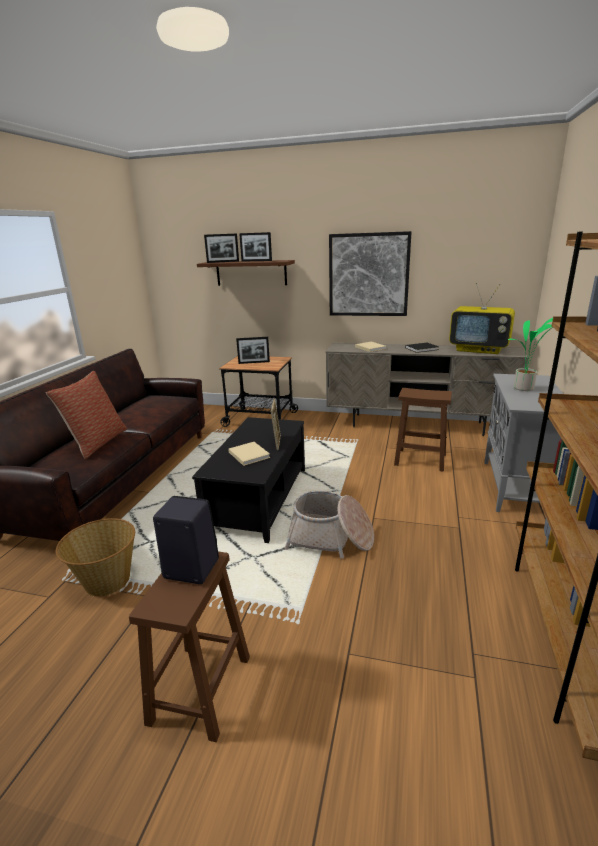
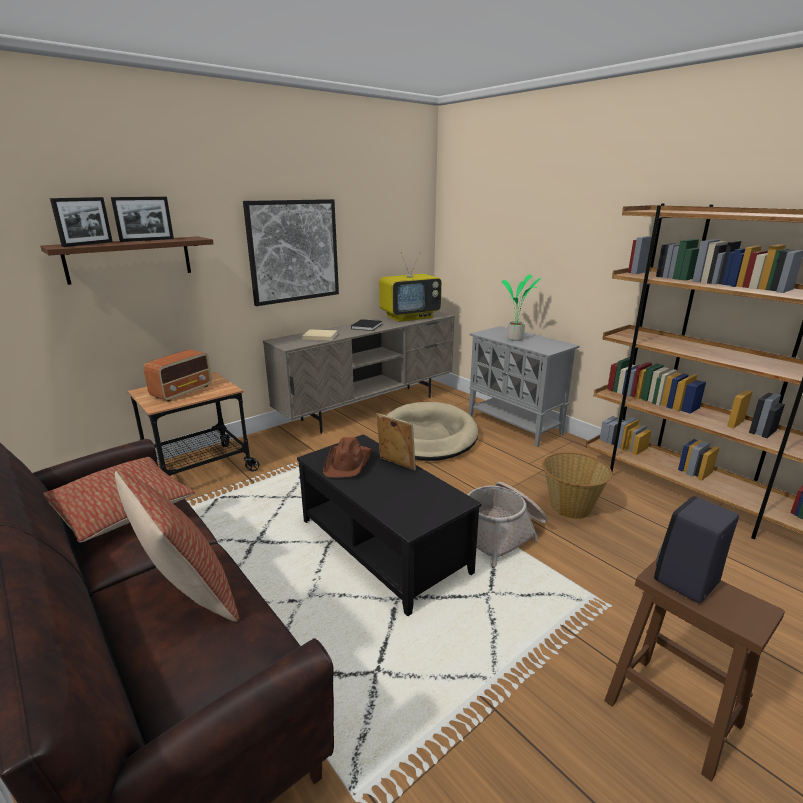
camera: 55 degrees left, 0 degrees up
basket [56,518,135,597] -> basket moved to [542,452,612,519]
beige book [228,442,270,466] -> none
picture frame [236,337,270,364] -> radio [144,350,212,402]
brown stool [394,388,452,472] -> beige dog bed [386,402,478,461]
none -> pillow [43,457,195,543]
none -> brown hat [323,437,373,478]

